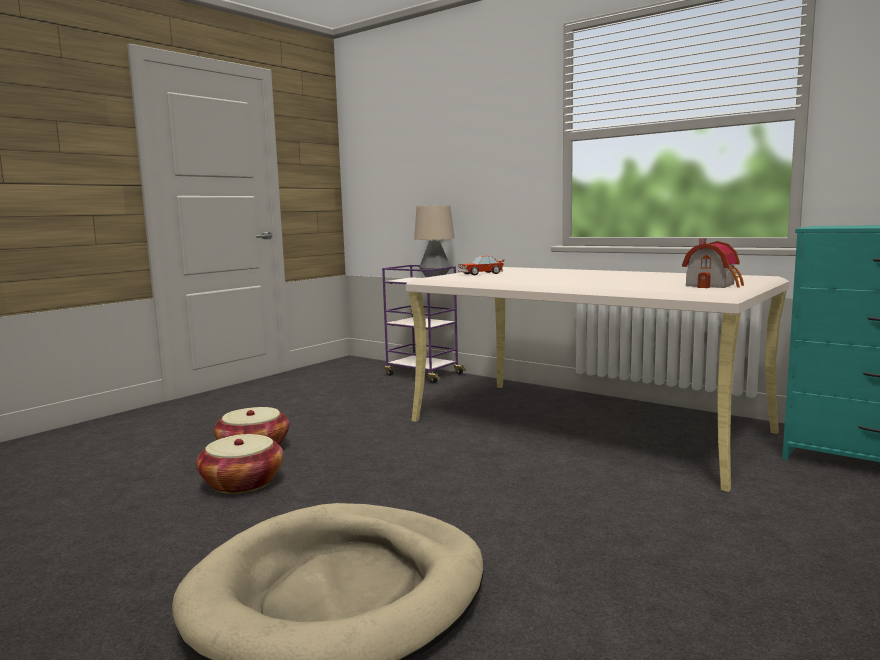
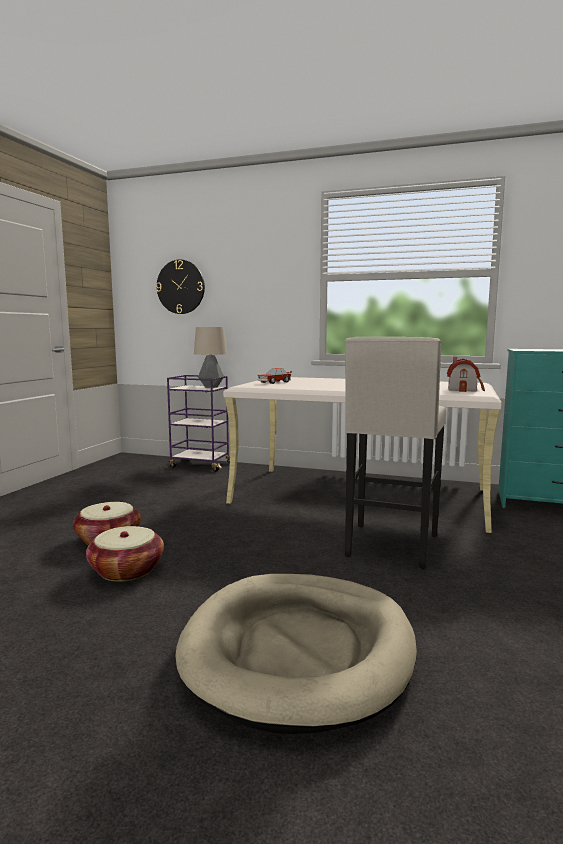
camera: 20 degrees left, 0 degrees up
none -> wall clock [156,260,205,314]
none -> beige stool [345,337,446,569]

